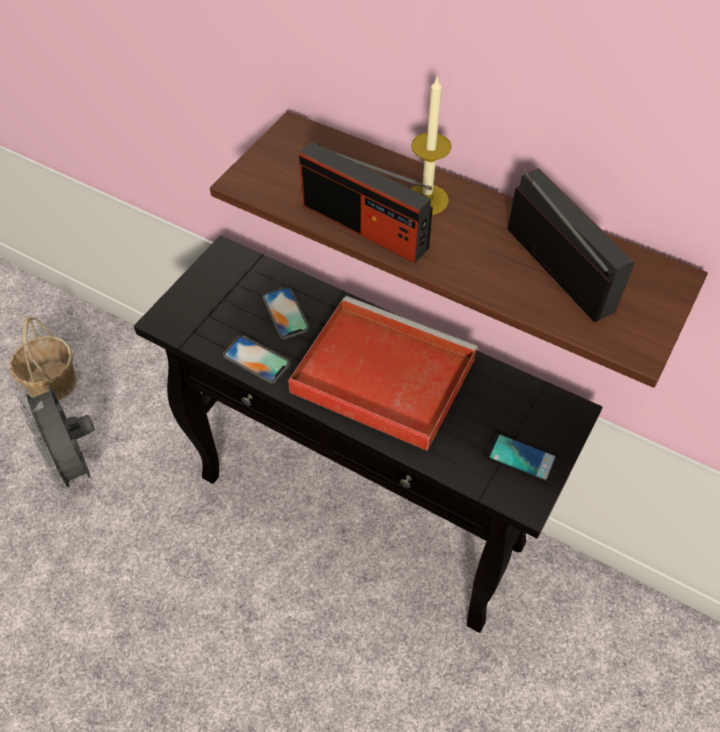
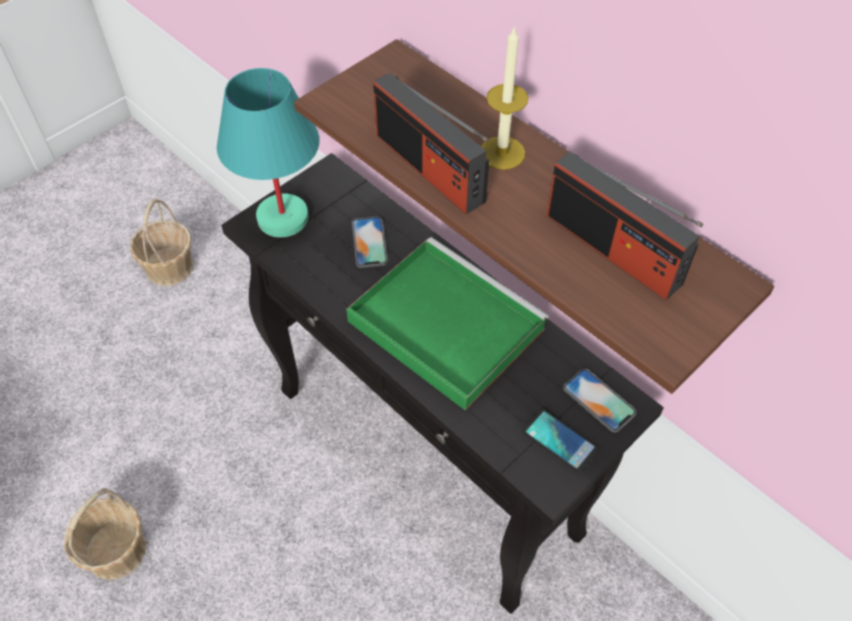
camera: 15 degrees right, 0 degrees up
grey fan [17,385,95,496] -> none
phone [223,336,290,383] -> phone moved to [563,369,636,433]
red tray [288,296,478,451] -> green tray [346,237,548,410]
radio [508,168,635,323] -> radio turned 150 degrees clockwise [546,152,703,300]
none -> basket [63,488,146,580]
none -> turquoise table lamp [217,68,319,238]

